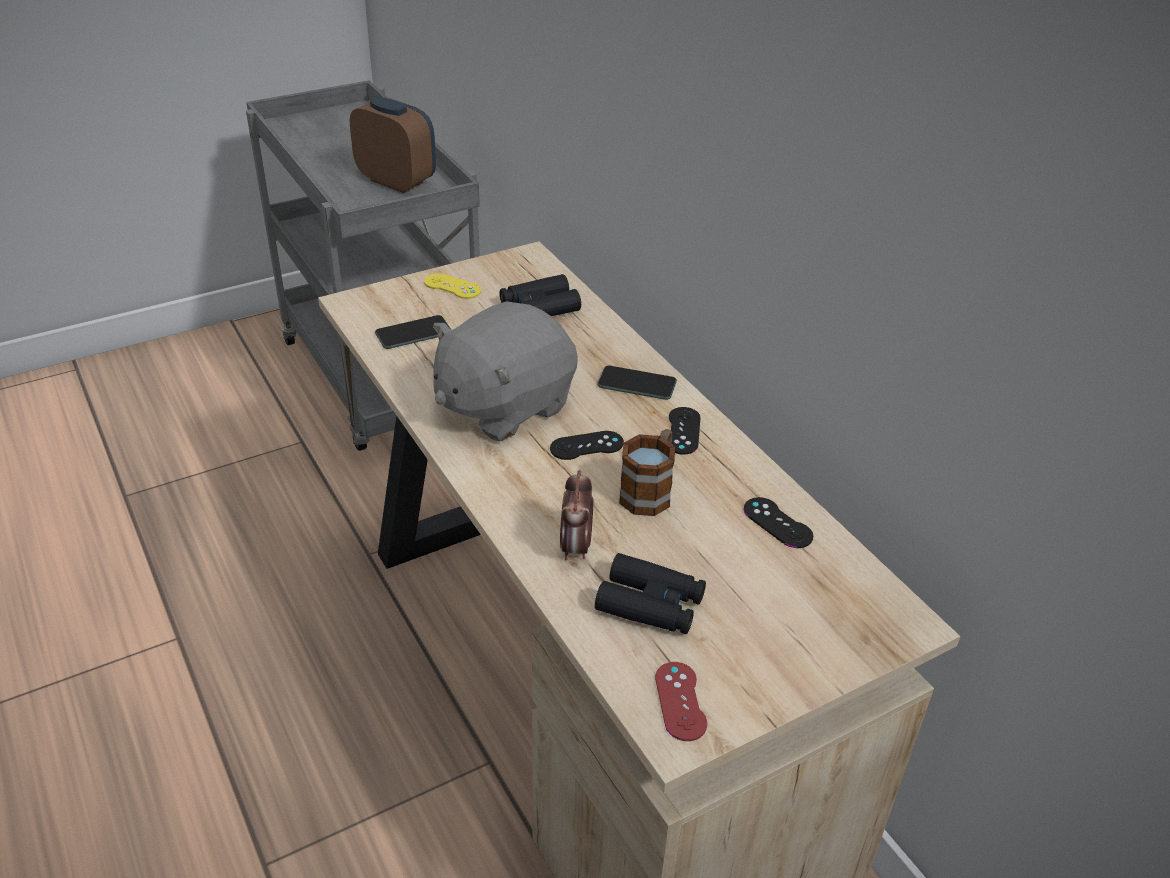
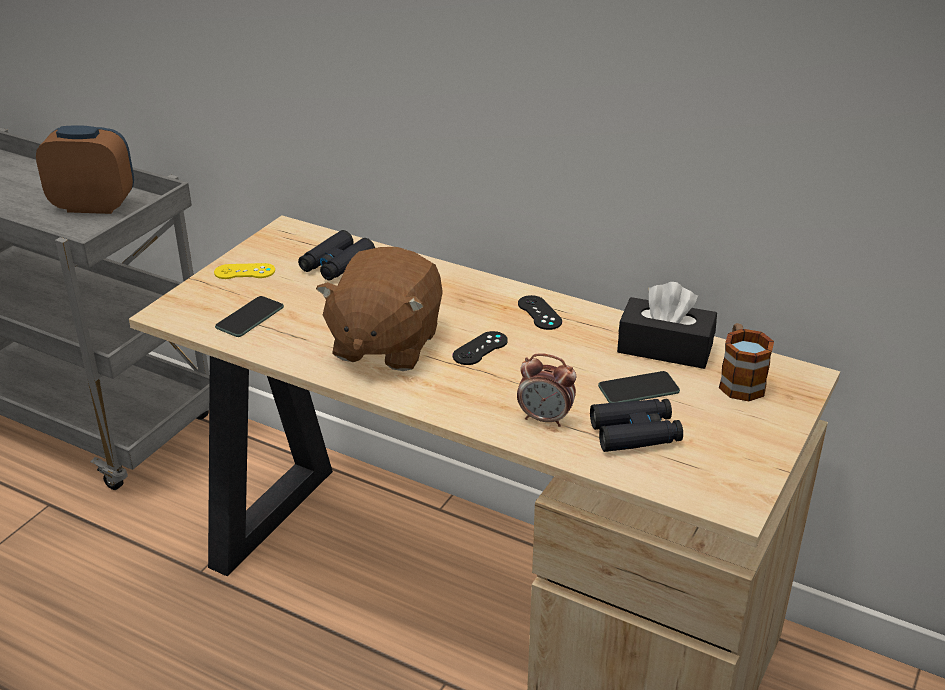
camera: 30 degrees left, 5 degrees down
grey plush toy [433,301,578,442] -> brown plush toy [316,247,443,371]
alarm clock [560,470,594,560] -> alarm clock turned 45 degrees counterclockwise [517,354,576,427]
phone [597,366,677,400] -> phone moved to [598,371,680,403]
mug [619,429,675,516] -> mug moved to [719,323,774,401]
red game controller [655,662,707,741] -> none
black game controller [744,497,813,548] -> black tissue box [617,282,717,369]

